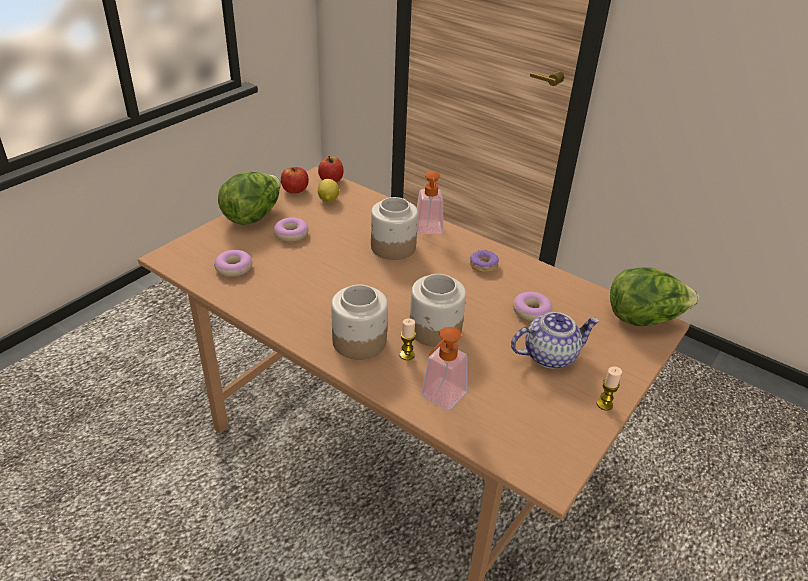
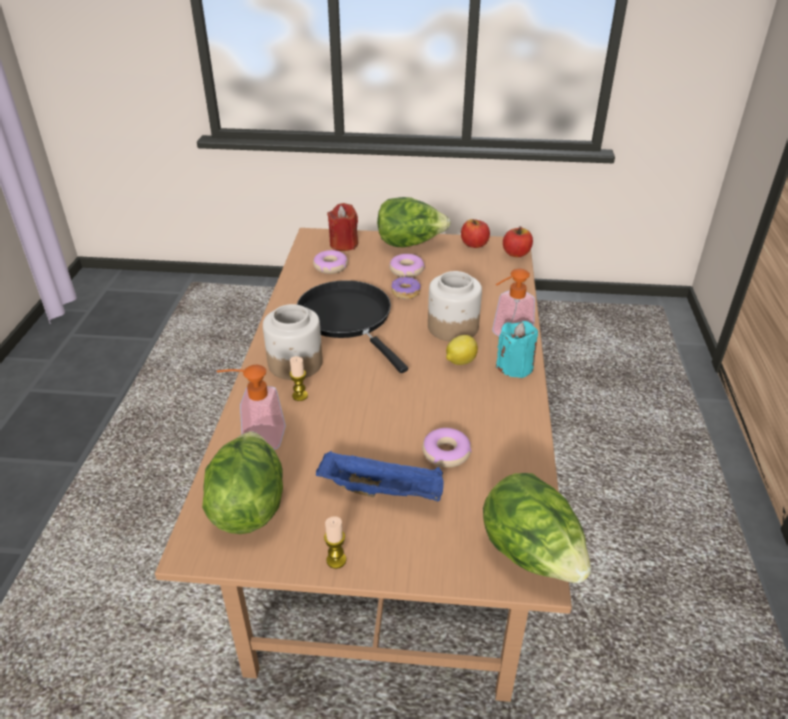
camera: 60 degrees right, 0 degrees up
lemon [318,179,339,203] -> lemon moved to [446,335,478,365]
jar [410,274,466,347] -> none
donut [470,250,499,273] -> donut moved to [391,277,421,299]
teapot [511,312,600,369] -> blue tray [316,450,444,501]
none -> lettuce [202,431,283,534]
none -> black frying pan [297,280,408,373]
none -> red candle [327,203,358,251]
none -> turquoise candle [496,321,538,378]

